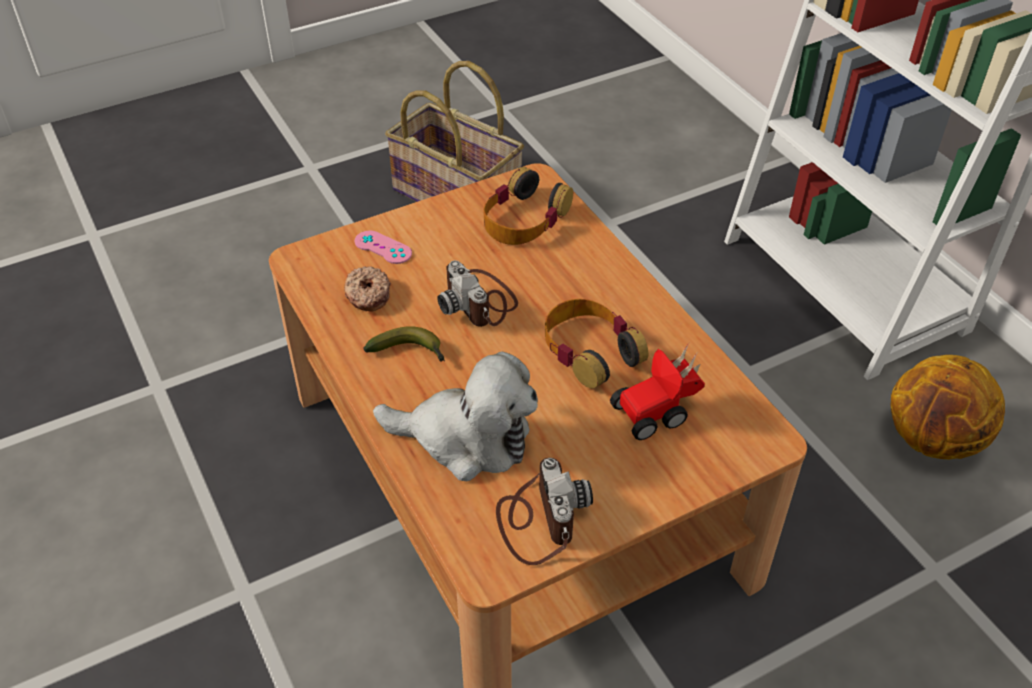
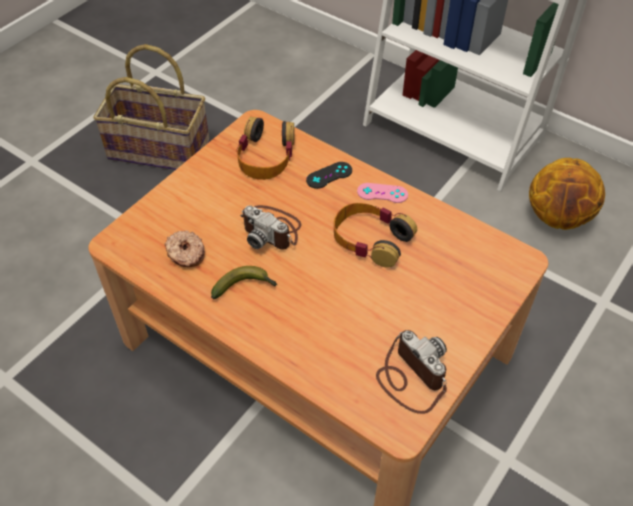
camera: 25 degrees left, 5 degrees up
pink game controller [355,231,412,264] -> pink game controller moved to [357,183,408,203]
plush toy [373,351,538,481] -> none
toy car [610,343,705,440] -> none
none -> black game controller [306,162,352,189]

